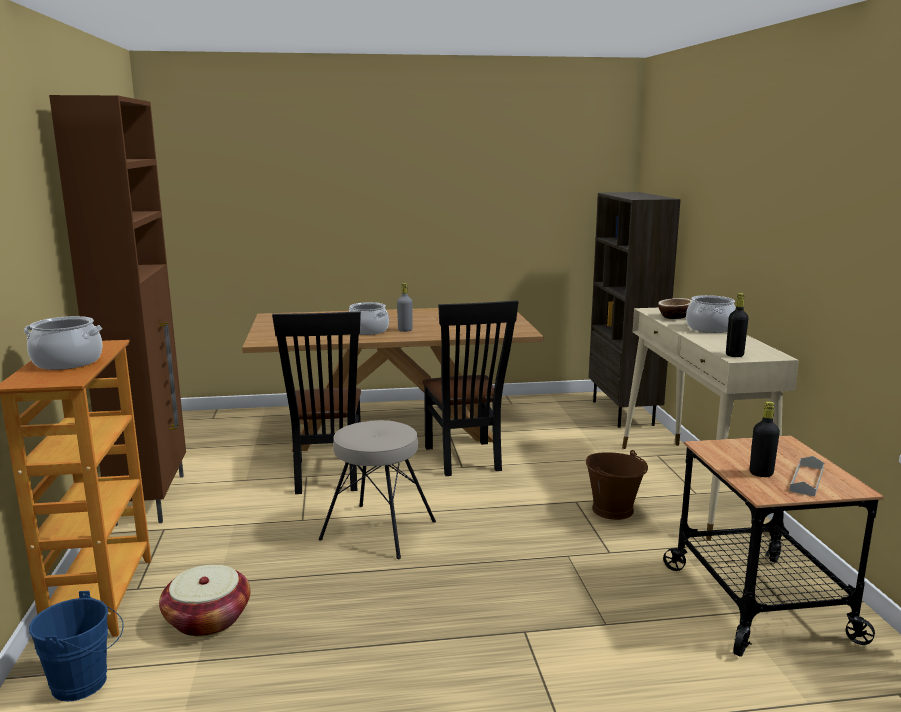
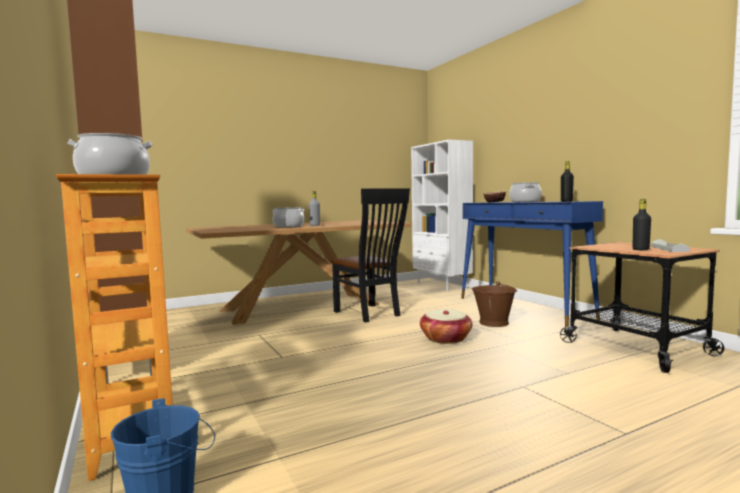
camera: 20 degrees left, 10 degrees down
basket [159,565,251,637] -> basket moved to [420,309,473,344]
black chair [272,311,361,494] -> none
beige stool [319,420,436,559] -> none
brown bookcase [589,192,681,428] -> white bookcase [411,139,473,291]
beige console table [622,308,799,540] -> blue console table [461,201,603,327]

